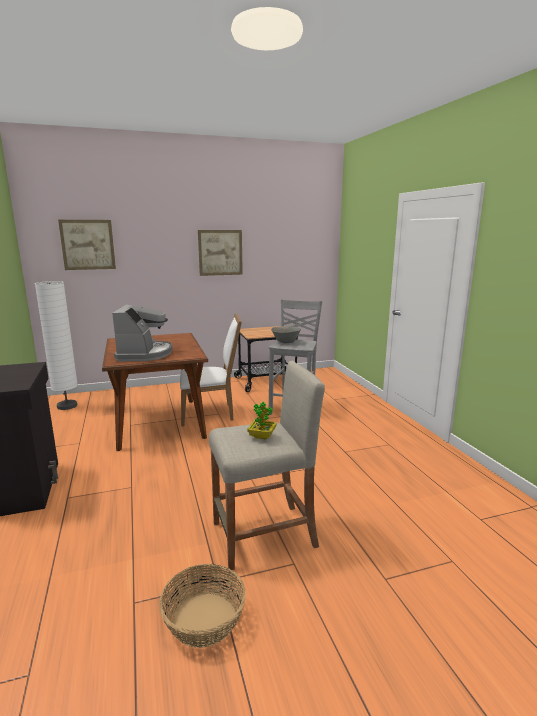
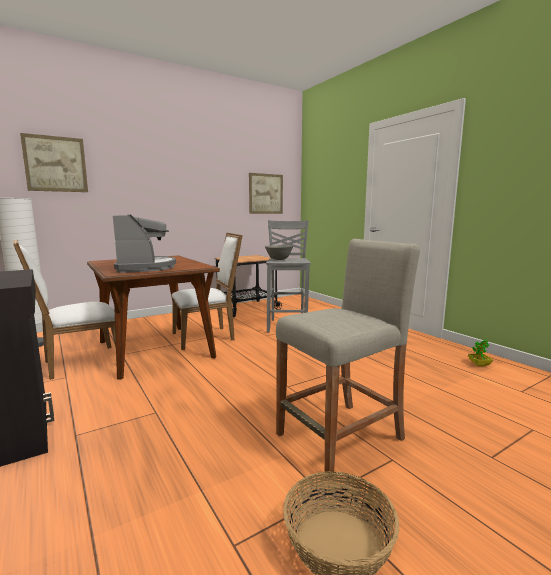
camera: 15 degrees left, 5 degrees down
picture [198,230,243,276] -> picture moved to [249,173,283,214]
potted plant [248,402,276,439] -> potted plant moved to [468,339,493,366]
none -> white chair [13,239,116,380]

